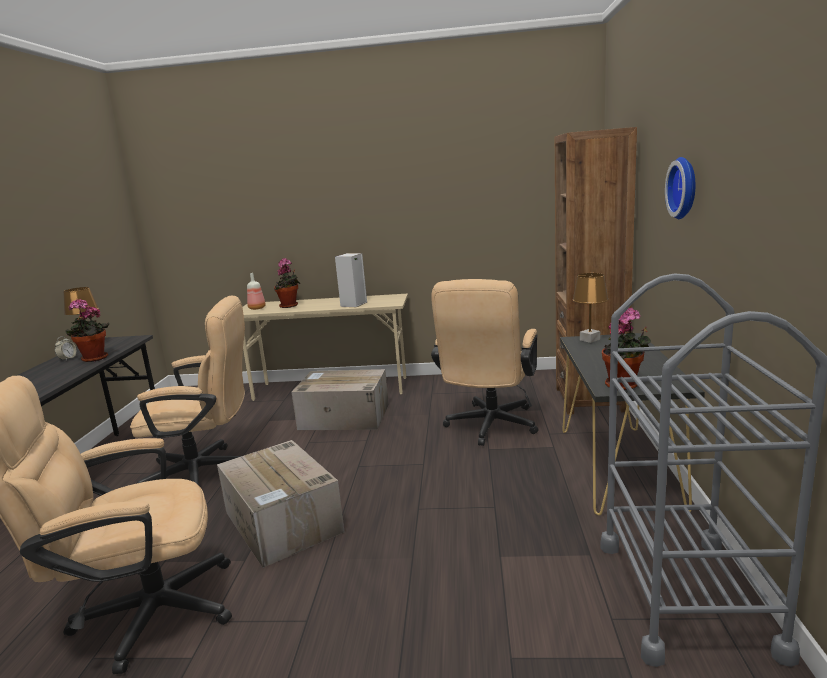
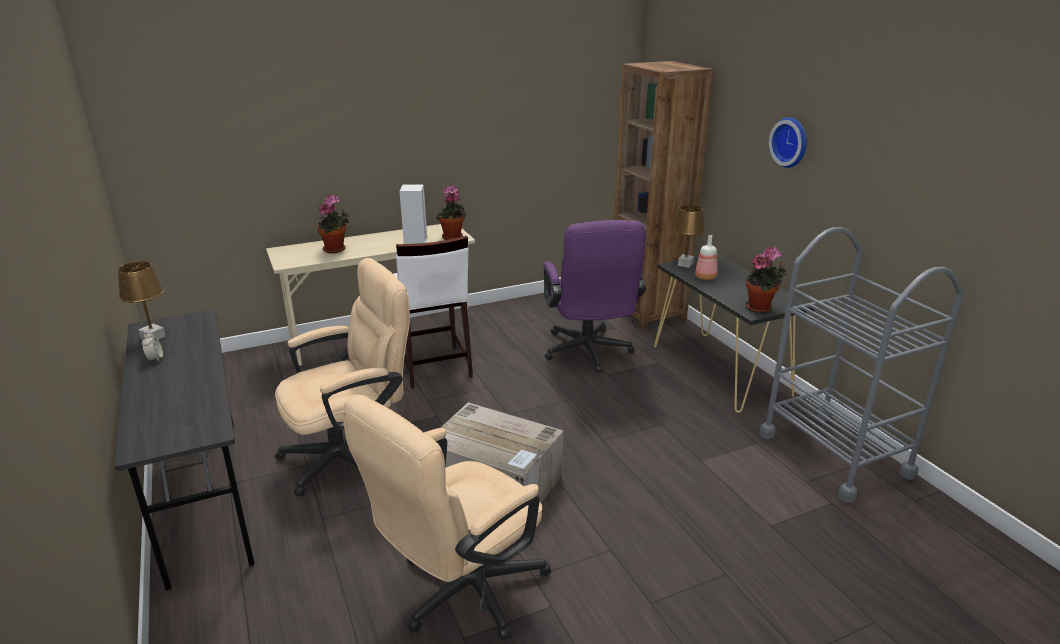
camera: 30 degrees left, 10 degrees up
potted plant [65,299,109,362] -> potted plant moved to [436,185,466,240]
bottle [247,273,266,310] -> bottle moved to [695,235,718,280]
cardboard box [292,369,389,430] -> white stool [394,236,473,389]
beige office chair [431,279,538,446] -> purple office chair [543,220,646,373]

